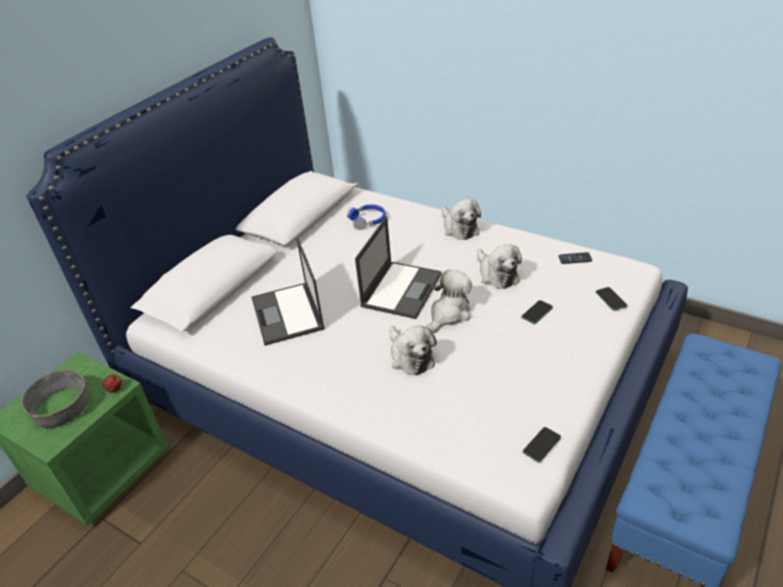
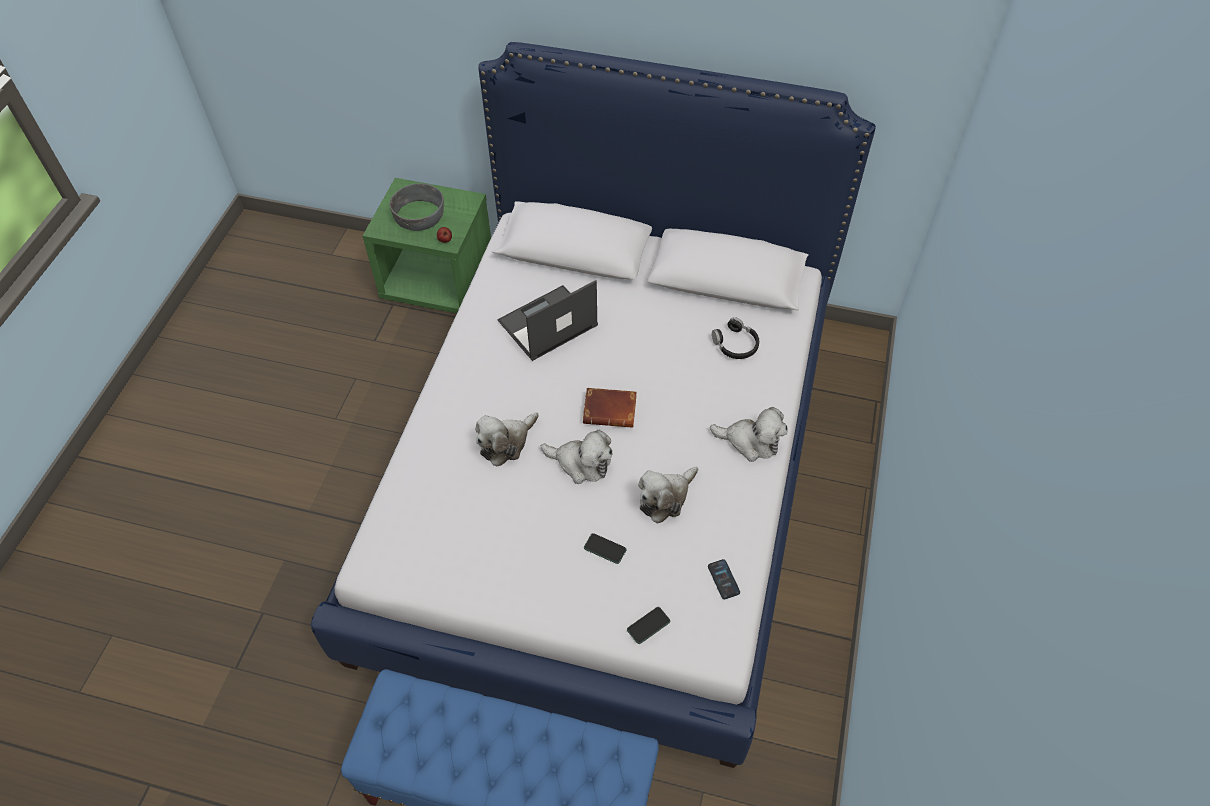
camera: 70 degrees right, 15 degrees up
blue headphones [347,204,386,230] -> black headphones [712,317,759,359]
laptop [355,216,442,319] -> brown book [583,388,636,428]
plush toy [442,199,481,240] -> plush toy turned 120 degrees counterclockwise [710,407,788,462]
phone [523,427,561,462] -> none

